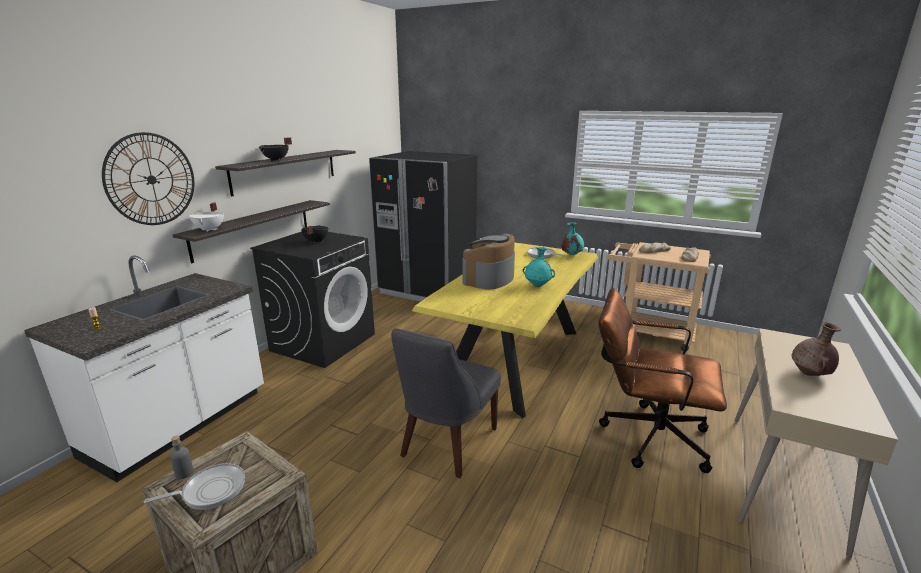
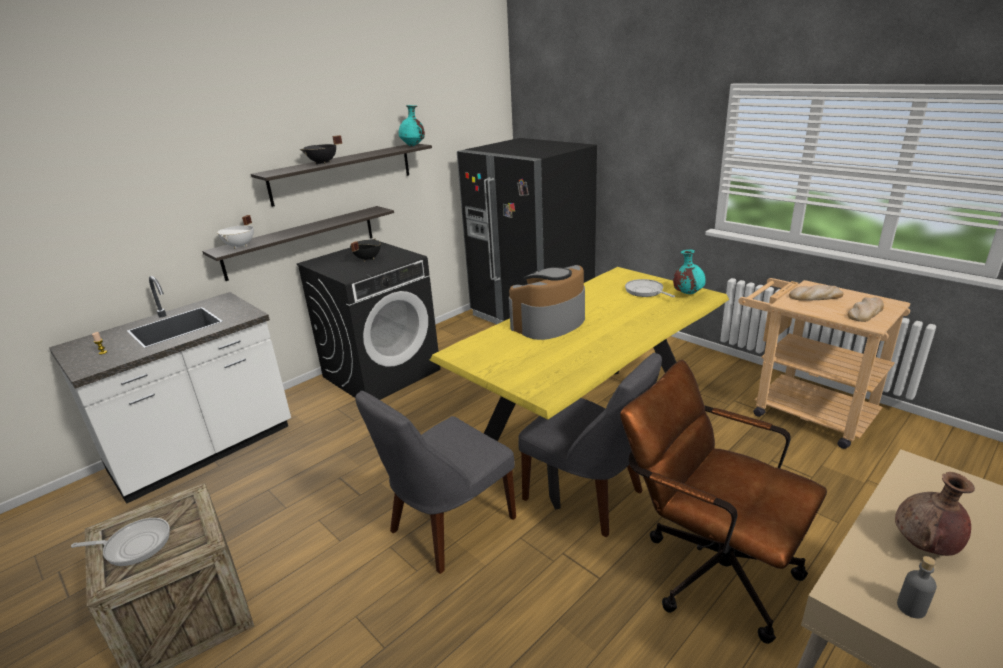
camera: 20 degrees right, 5 degrees up
wall clock [102,132,194,225] -> none
grey bottle [170,436,193,479] -> grey bottle moved to [897,556,937,619]
turquoise vase [523,247,555,287] -> turquoise vase moved to [399,105,425,147]
none -> grey chair [518,352,662,537]

